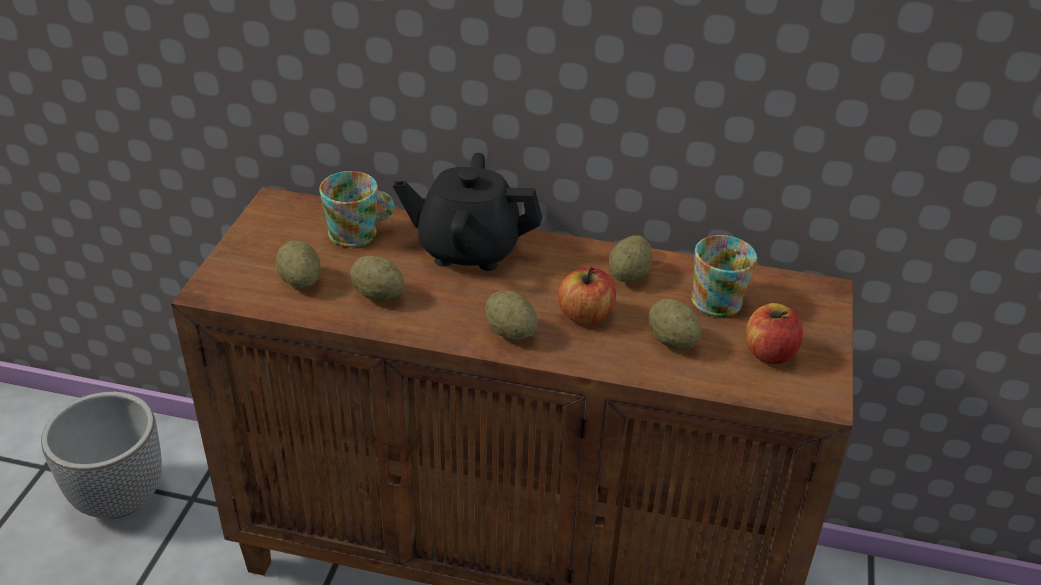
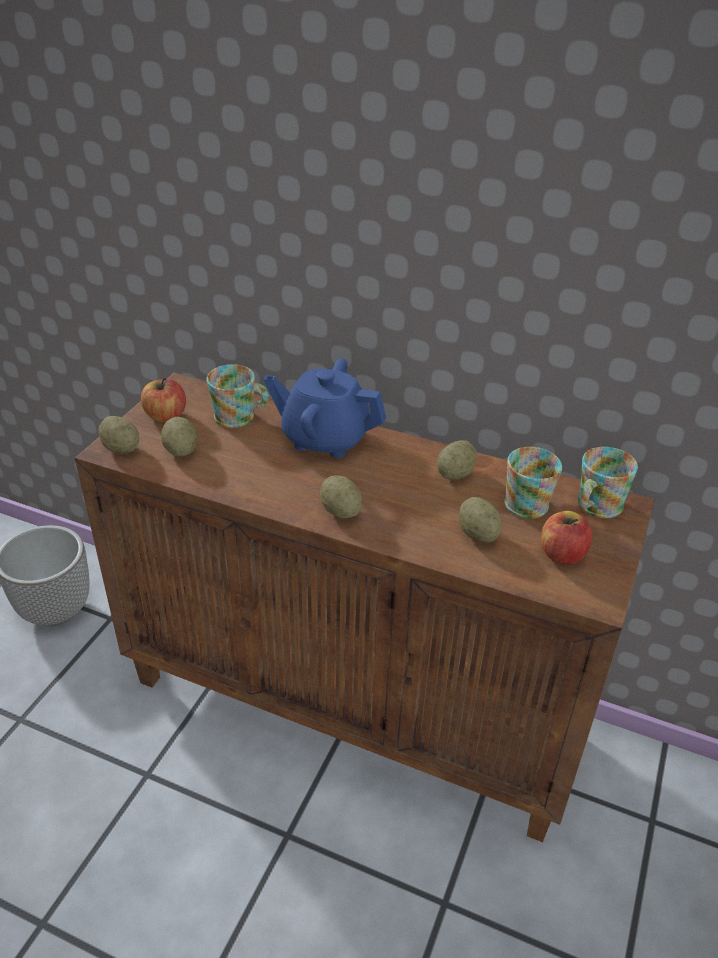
camera: 10 degrees right, 0 degrees up
potato [350,256,404,301] -> potato moved to [99,416,139,454]
black teapot [393,153,542,271] -> blue teapot [264,359,386,458]
apple [558,267,616,325] -> apple moved to [141,378,186,422]
none -> mug [578,447,638,518]

